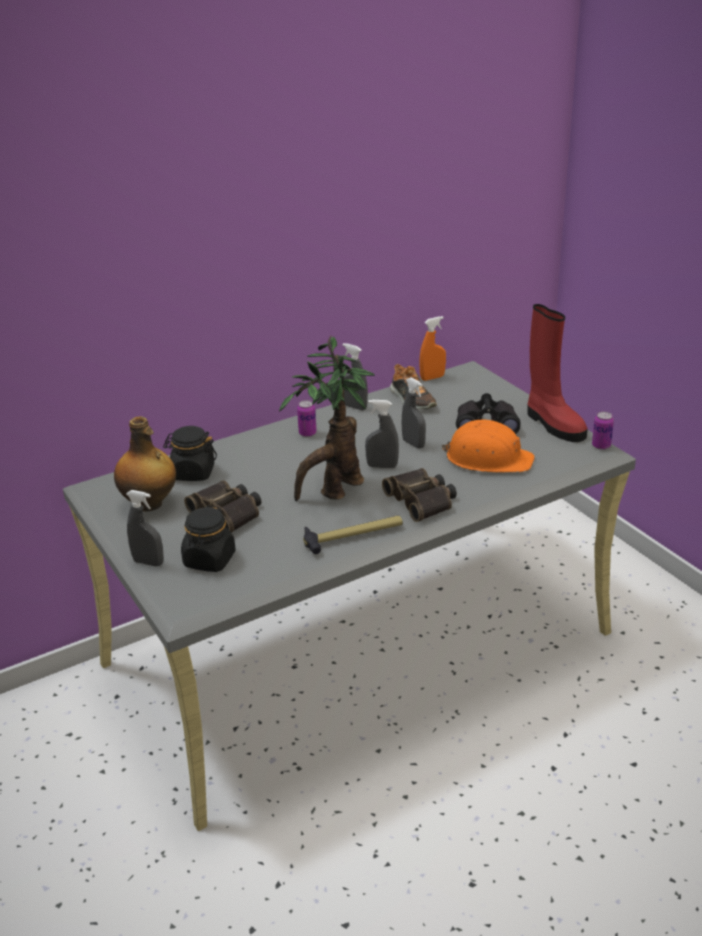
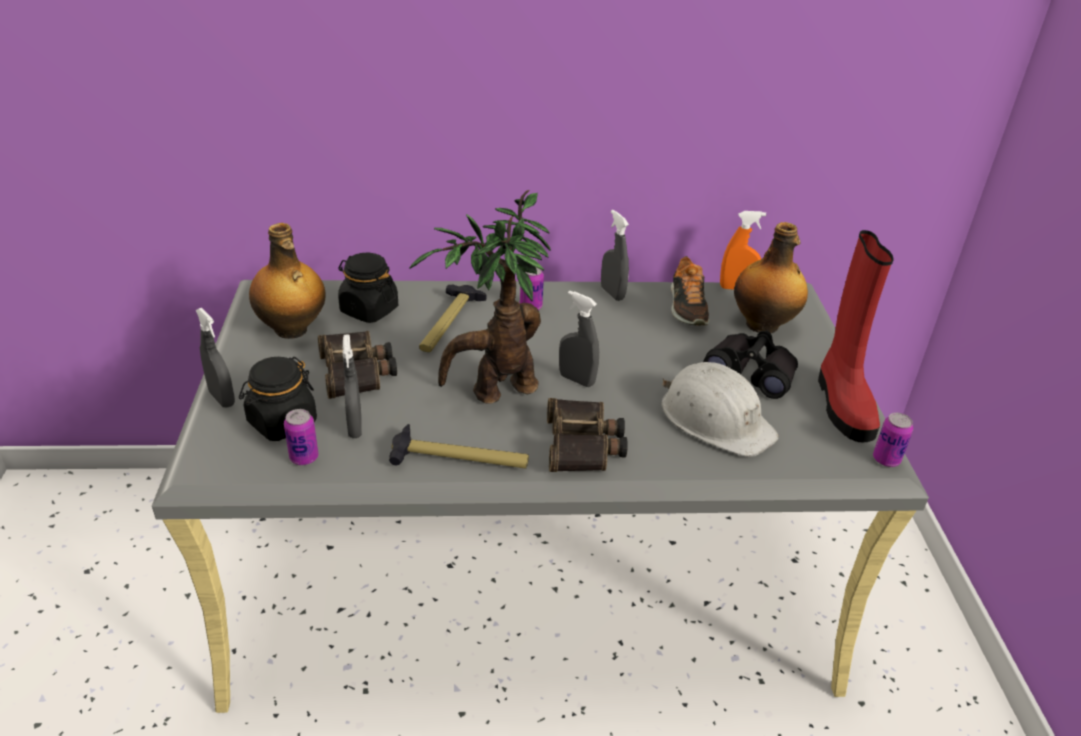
camera: 25 degrees right, 5 degrees up
grey spray bottle [402,378,426,449] -> grey spray bottle moved to [343,334,362,438]
orange hard hat [441,419,535,472] -> white hard hat [662,362,779,457]
none -> can [284,409,319,465]
none -> hammer [419,285,486,352]
none -> bottle [734,222,808,333]

